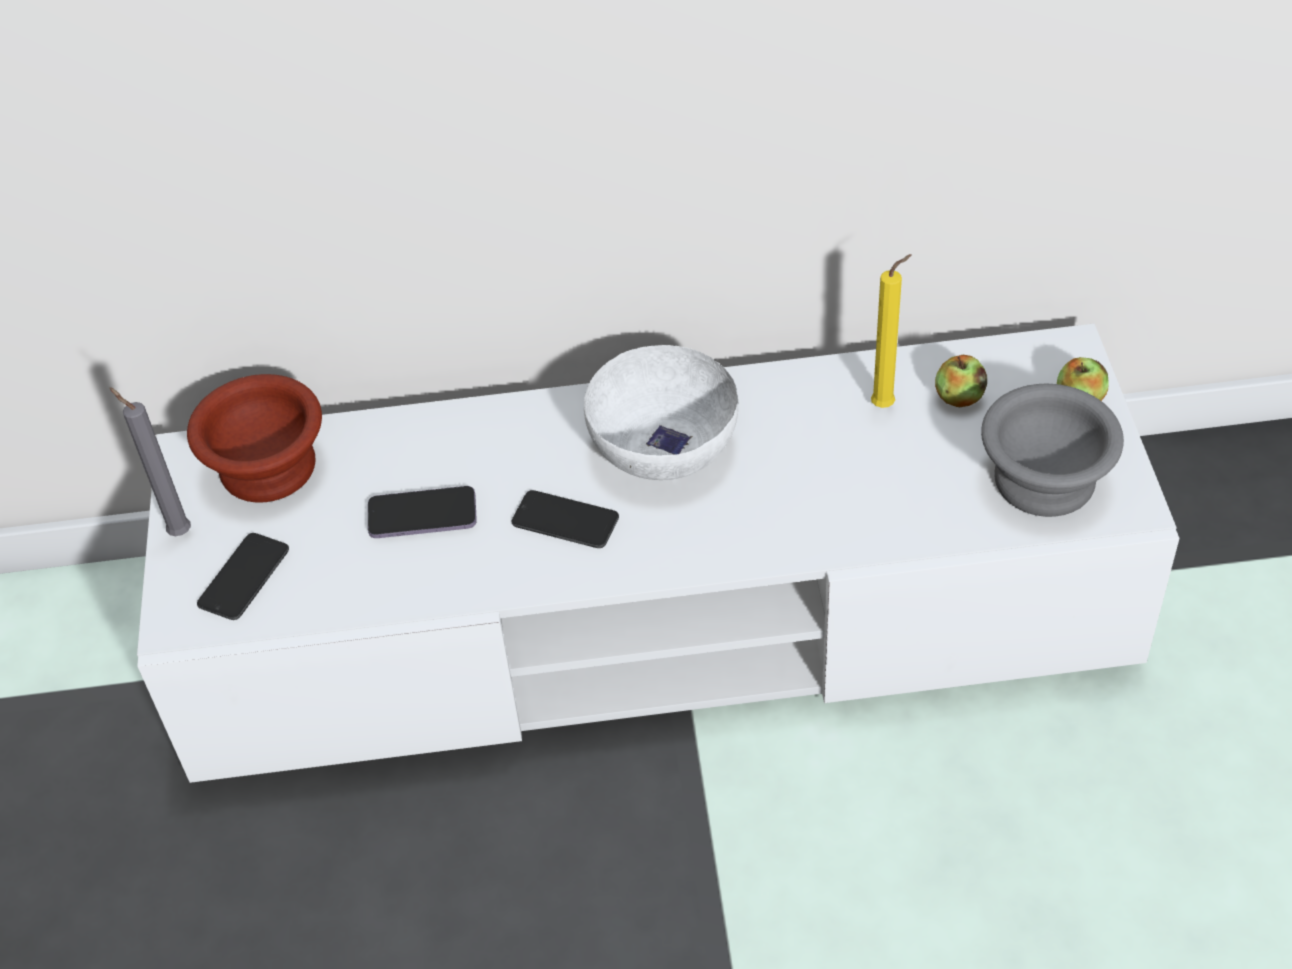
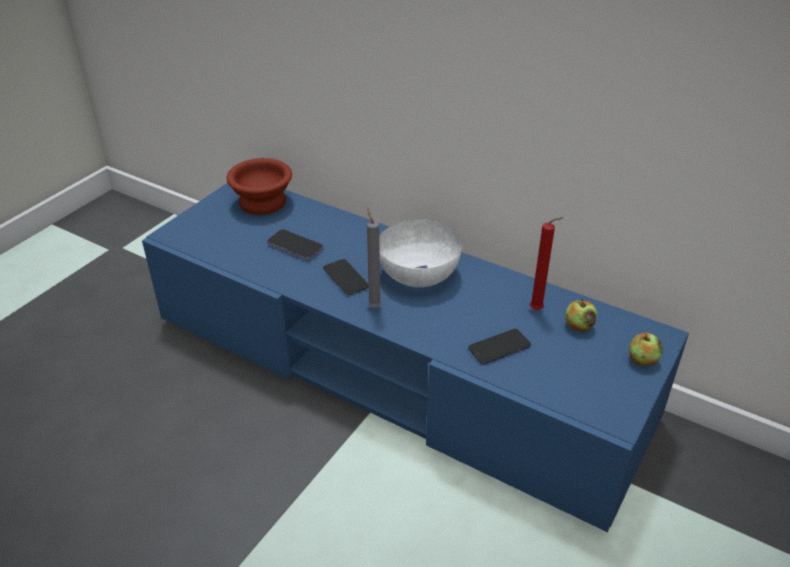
camera: 35 degrees right, 10 degrees down
grey candle [109,388,191,536] -> grey candle moved to [367,207,382,308]
white tv stand [137,324,1180,783] -> blue tv stand [142,183,689,532]
phone [197,533,289,620] -> phone moved to [468,329,531,364]
yellow candle [871,254,912,408] -> red candle [530,217,563,310]
grey bowl [981,384,1124,517] -> none

